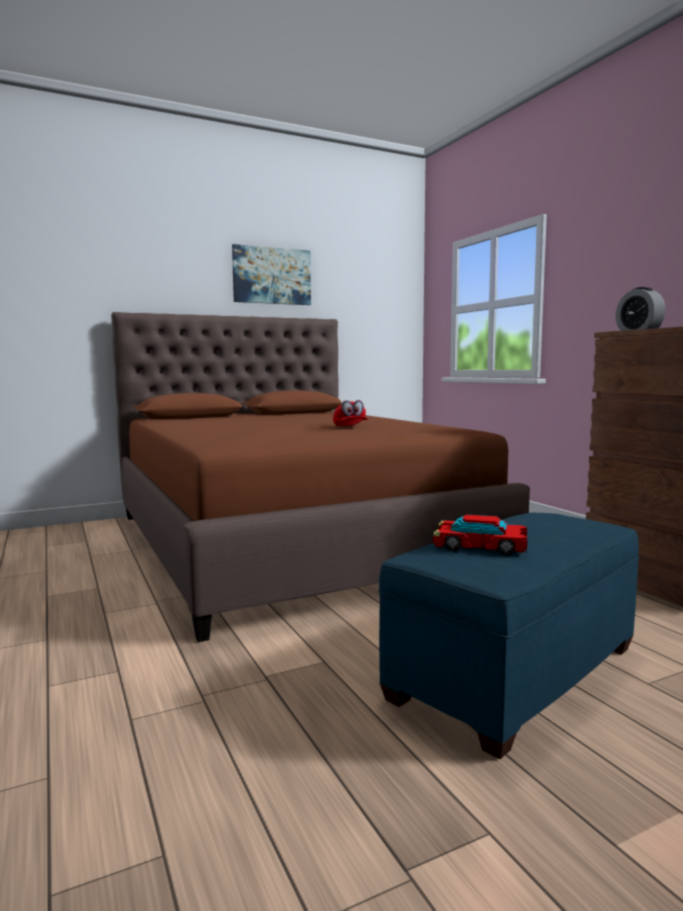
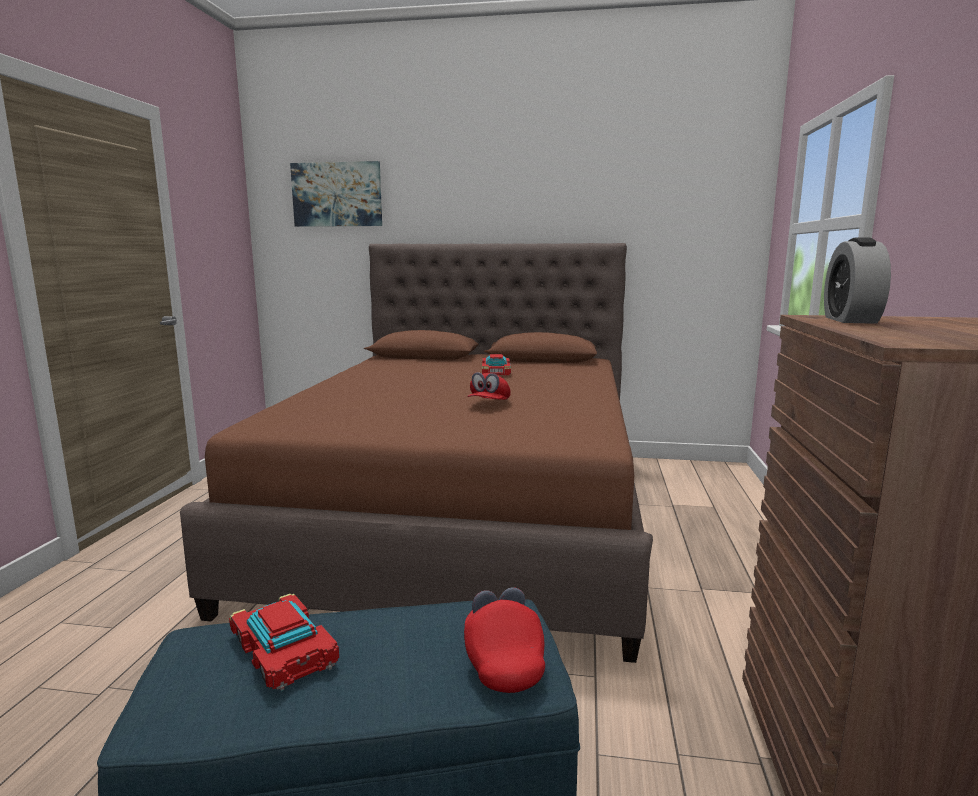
camera: 35 degrees right, 5 degrees up
picture [232,244,311,305] -> picture moved to [290,161,382,227]
none -> red cap [464,587,545,693]
none -> toy car [482,354,511,375]

